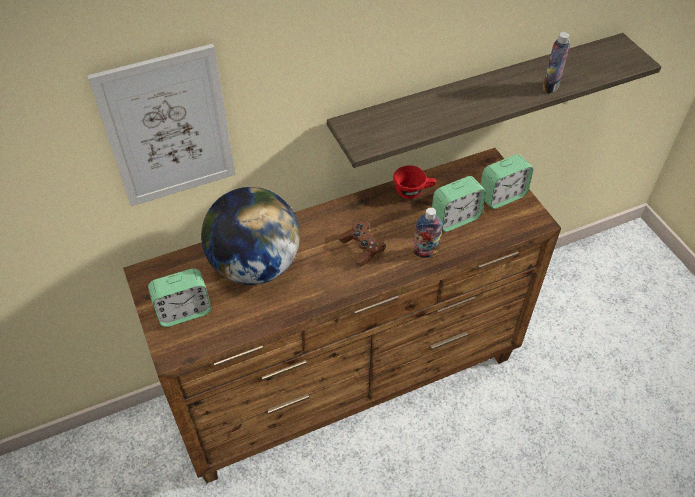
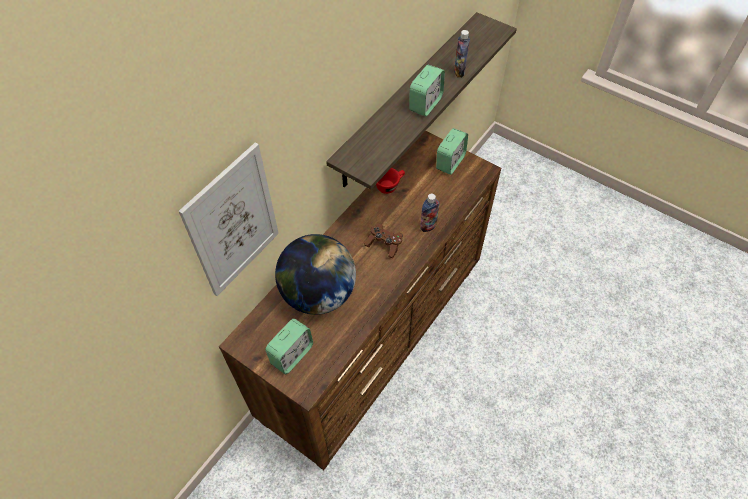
camera: 30 degrees left, 5 degrees up
alarm clock [432,176,486,232] -> alarm clock moved to [410,65,445,116]

